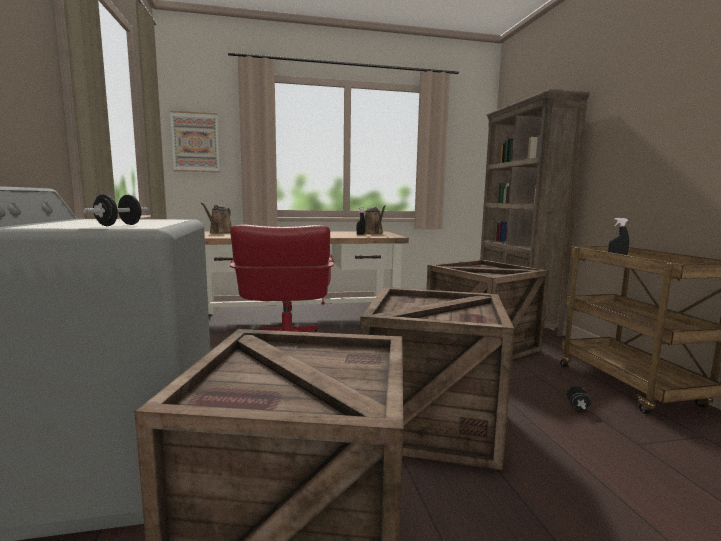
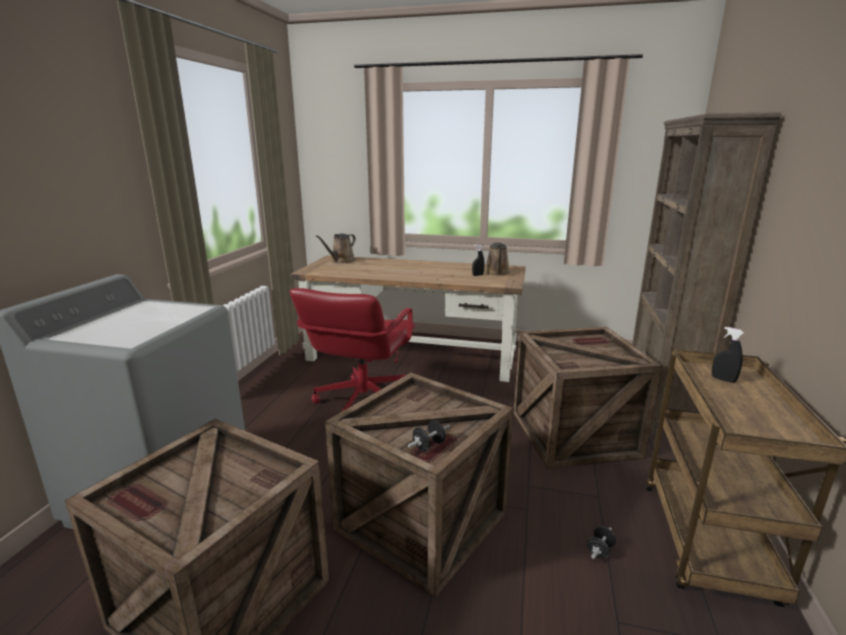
camera: 25 degrees right, 10 degrees up
black dumbbell [83,194,149,226] -> black dumbbell moved to [408,420,450,452]
picture [170,111,220,172] -> none

